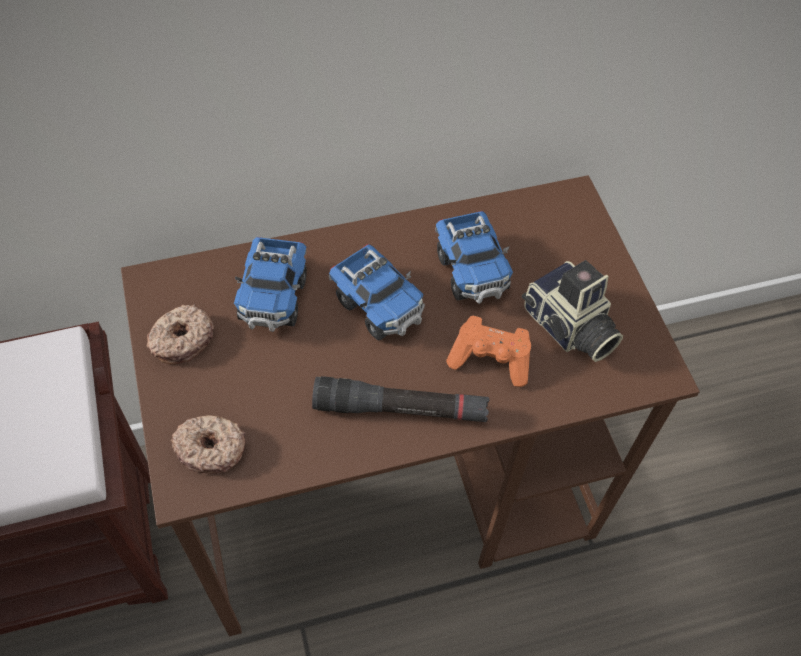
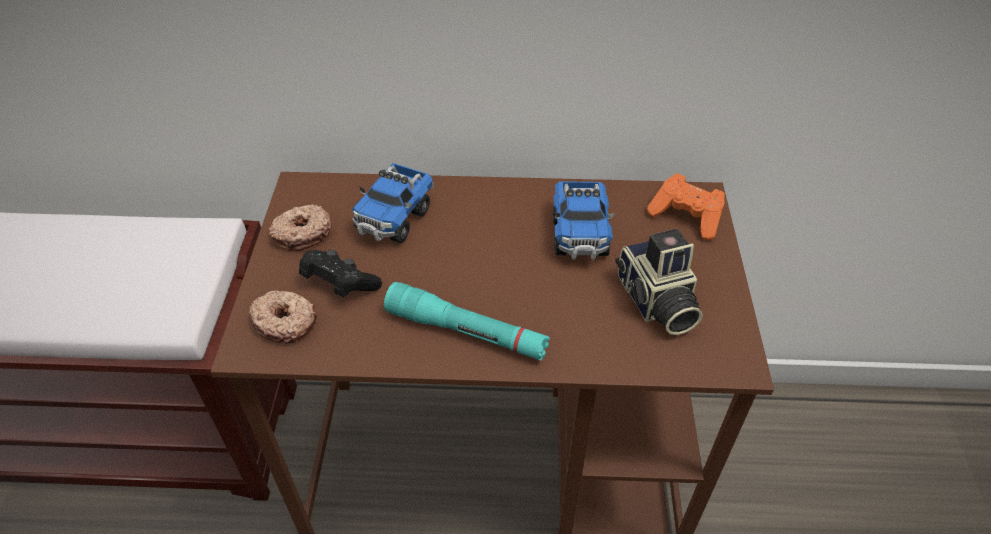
camera: 20 degrees right, 10 degrees down
black flashlight [312,376,490,422] -> turquoise flashlight [384,282,550,360]
toy truck [329,244,425,340] -> none
orange game controller [446,316,531,387] -> orange game controller moved to [647,173,725,240]
none -> black game controller [299,250,382,297]

